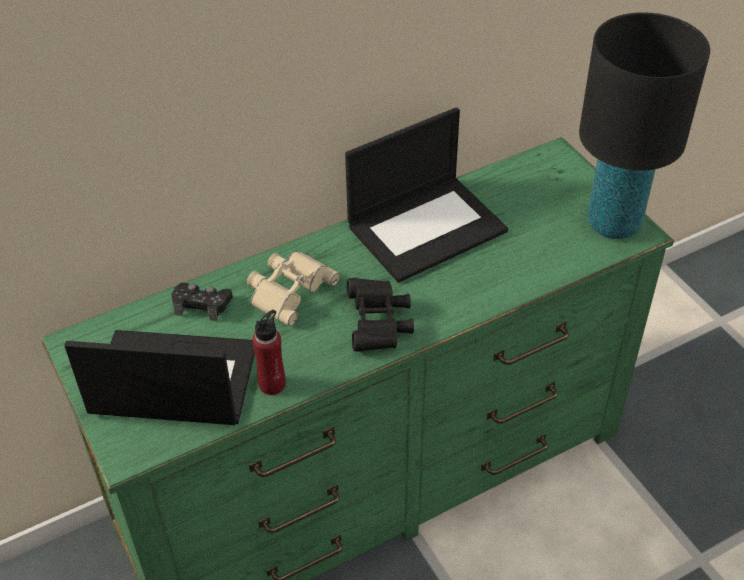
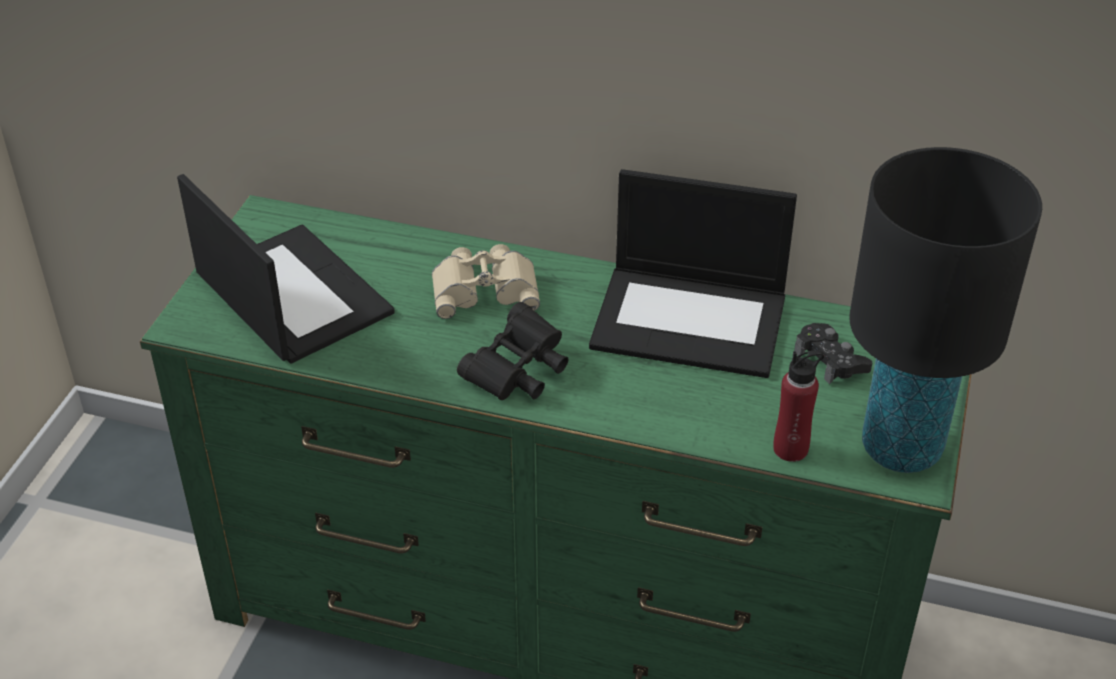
camera: 45 degrees right, 5 degrees down
black game controller [172,282,233,321] -> black game controller moved to [794,323,872,384]
red bottle [252,310,286,395] -> red bottle moved to [773,351,824,462]

